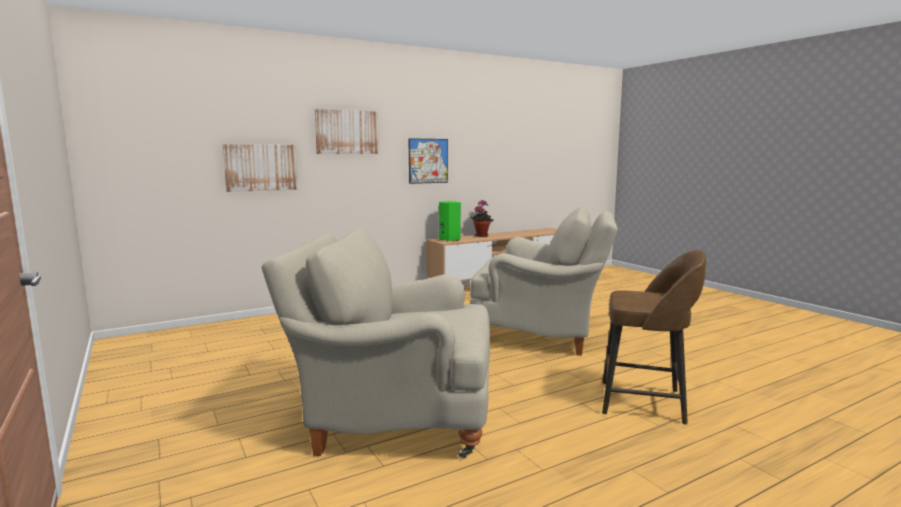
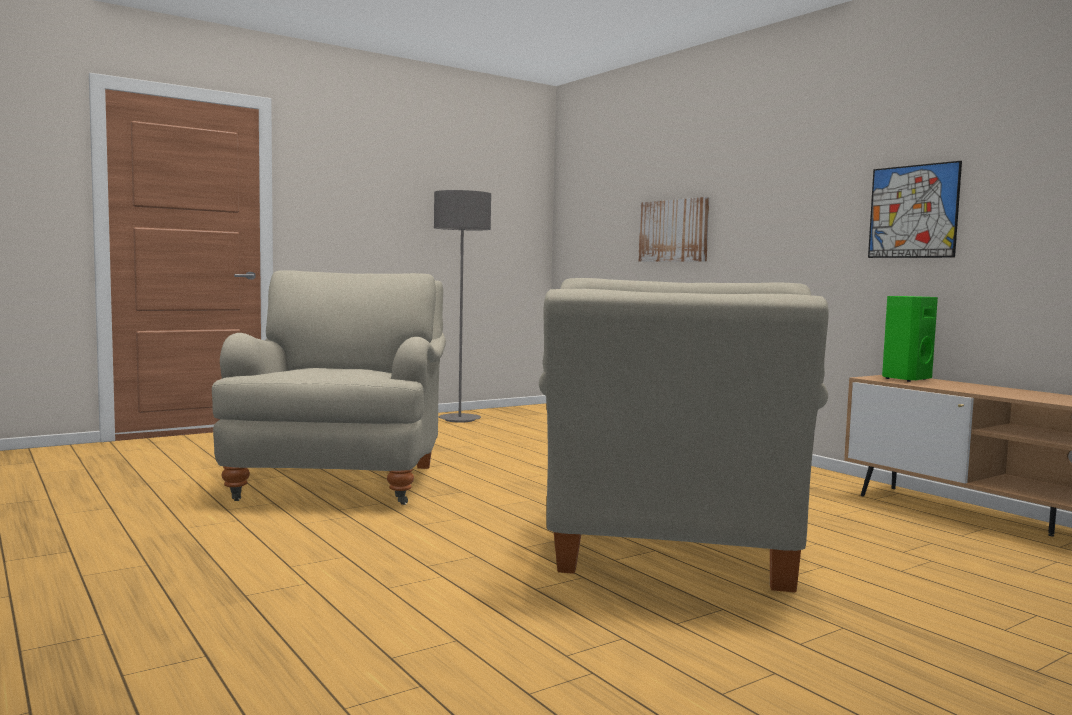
camera: 85 degrees right, 5 degrees down
picture [315,109,379,154] -> none
potted plant [471,200,493,237] -> none
brown stool [602,250,706,425] -> none
none -> grey floor lamp [434,190,491,423]

